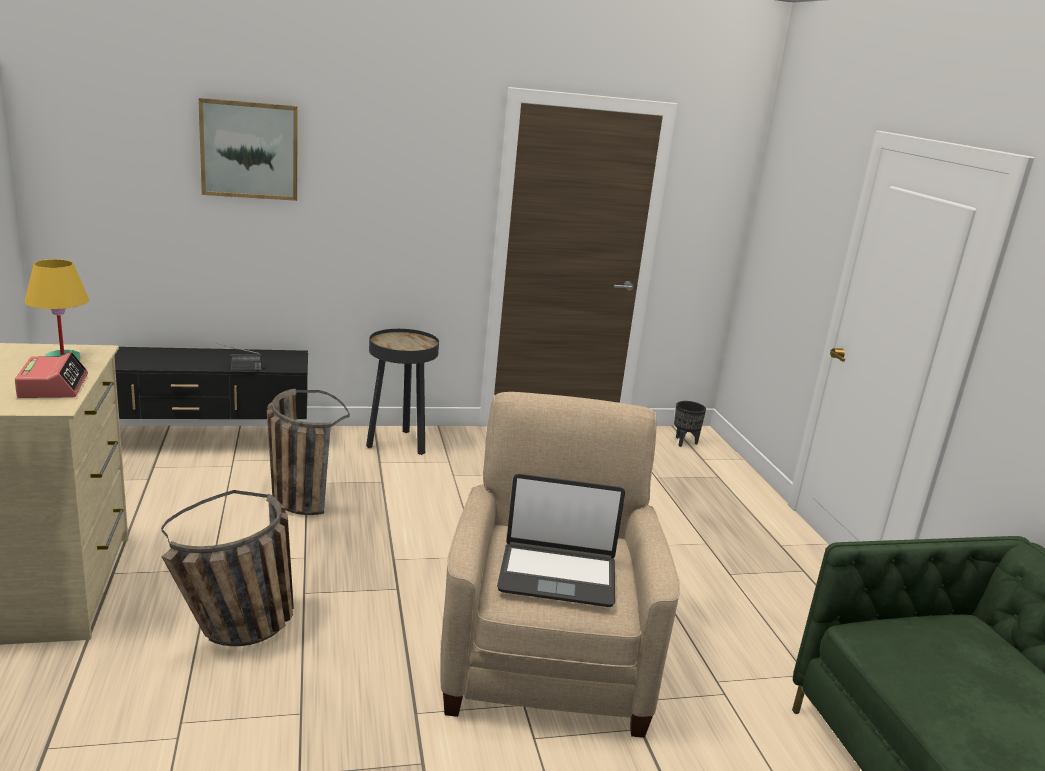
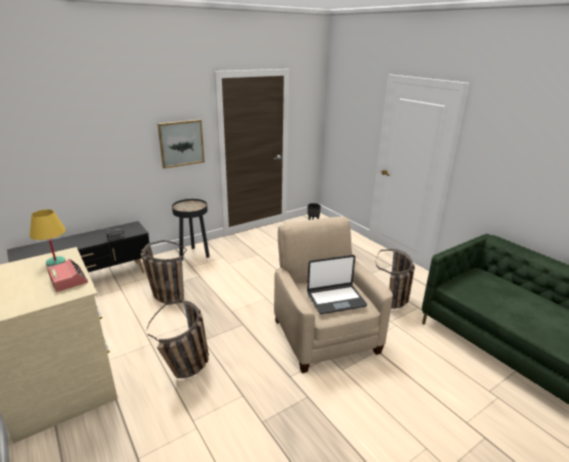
camera: 20 degrees left, 5 degrees up
picture [198,98,298,201] -> picture moved to [158,119,205,169]
none -> basket [376,249,415,309]

